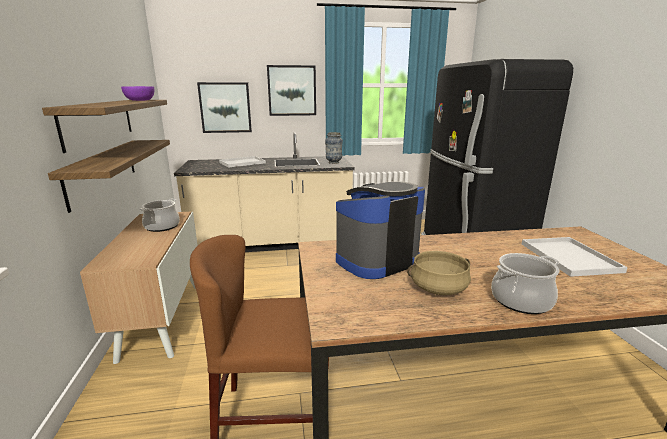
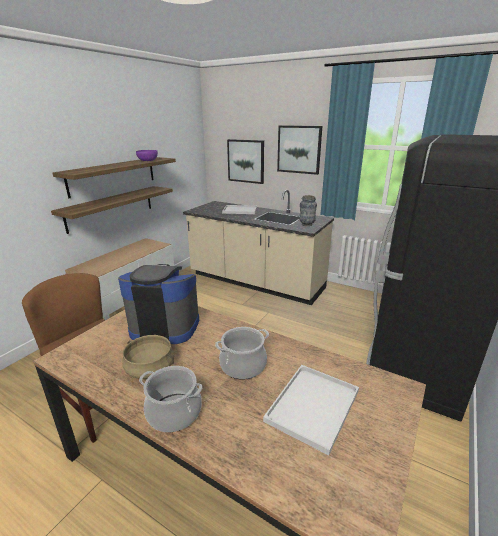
camera: 40 degrees right, 5 degrees up
cooking pot [139,199,180,232] -> cooking pot moved to [215,327,269,380]

